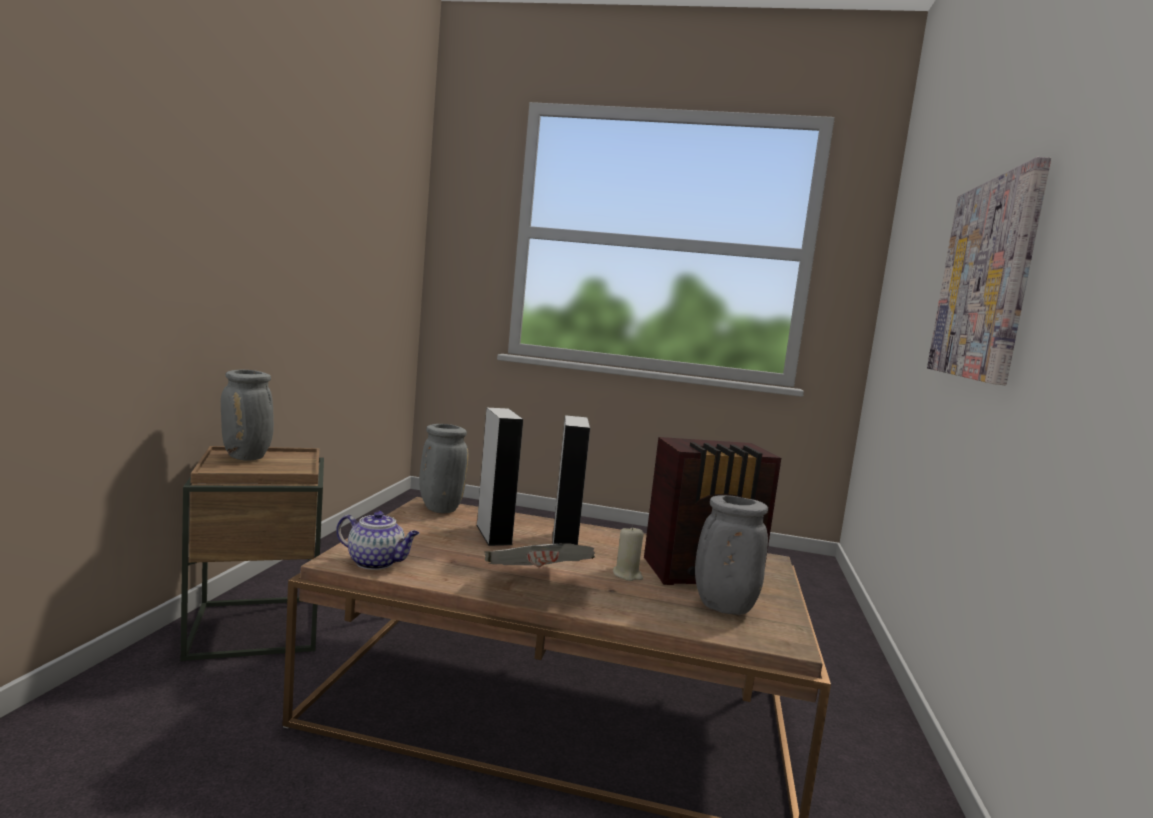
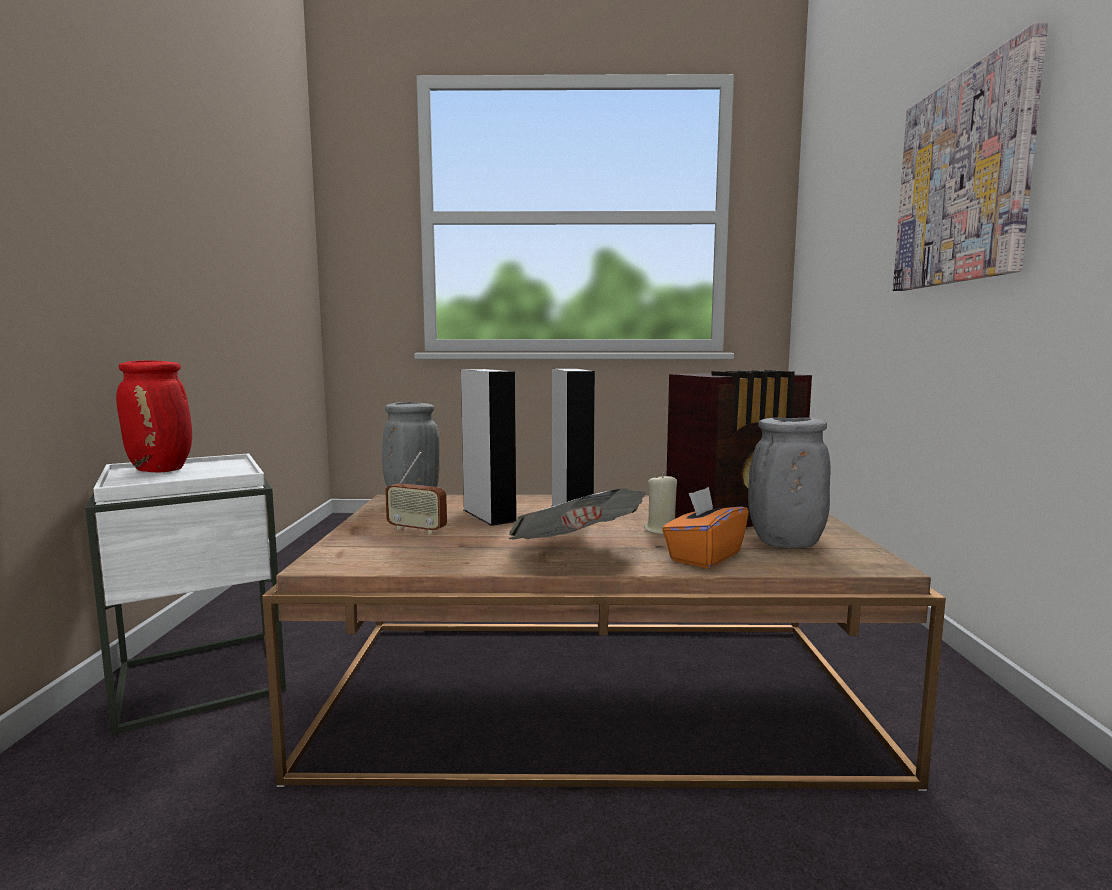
camera: 10 degrees left, 0 degrees up
brown side table [181,446,324,661] -> white side table [85,453,286,735]
grey vase [221,370,274,461] -> red vase [116,360,192,472]
teapot [336,511,419,570] -> none
none -> radio [385,452,447,535]
none -> orange tissue box [662,487,749,569]

